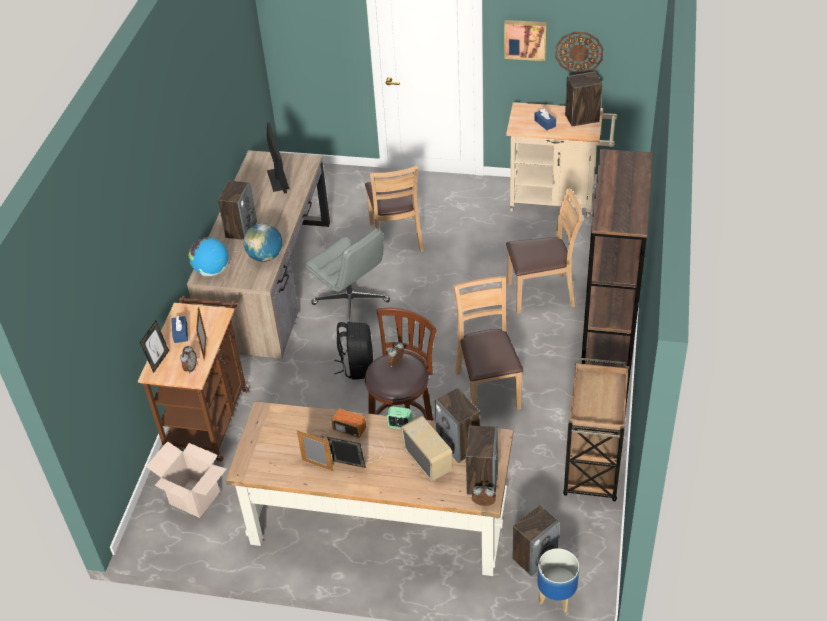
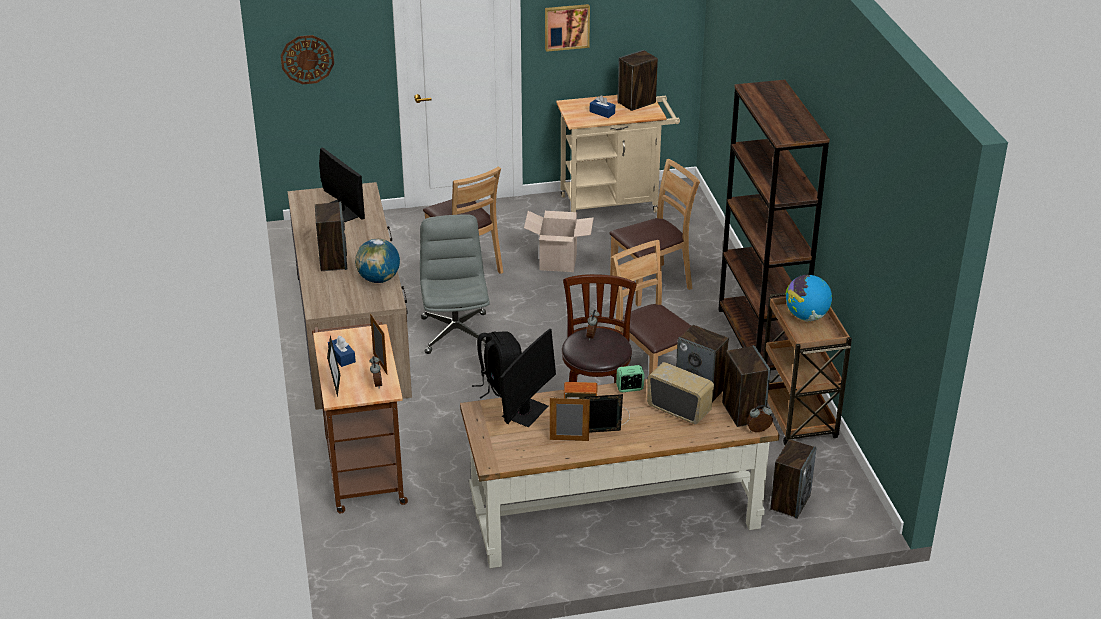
camera: 25 degrees left, 10 degrees down
cardboard box [146,441,226,518] -> cardboard box moved to [524,211,594,272]
globe [189,237,229,277] -> globe moved to [786,275,832,322]
grey office chair [306,228,390,322] -> grey office chair turned 120 degrees counterclockwise [420,215,490,354]
planter [537,548,579,612] -> none
wall clock [555,32,603,74] -> wall clock moved to [281,35,334,84]
none -> monitor [499,329,556,428]

